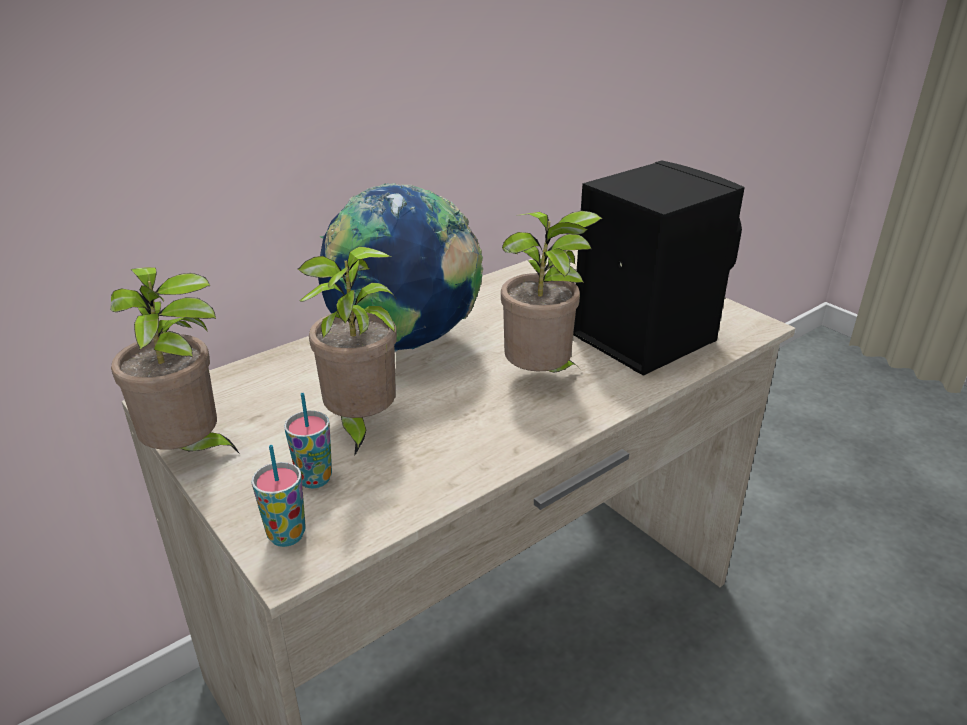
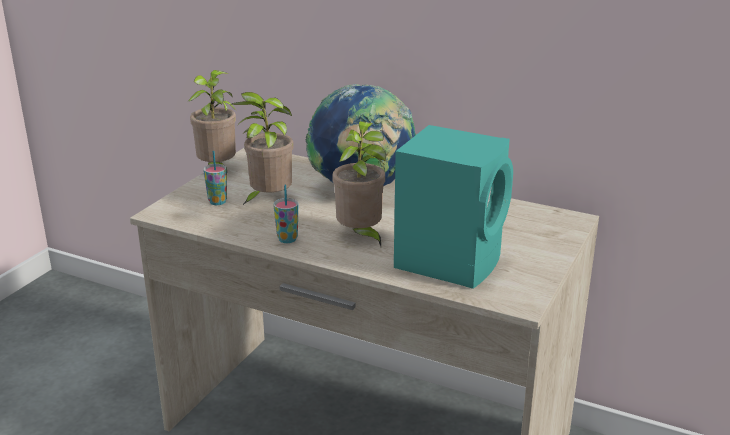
camera: 65 degrees right, 5 degrees down
cup [251,445,306,547] -> cup moved to [273,185,299,243]
black speaker [573,160,745,376] -> turquoise speaker [394,125,513,289]

